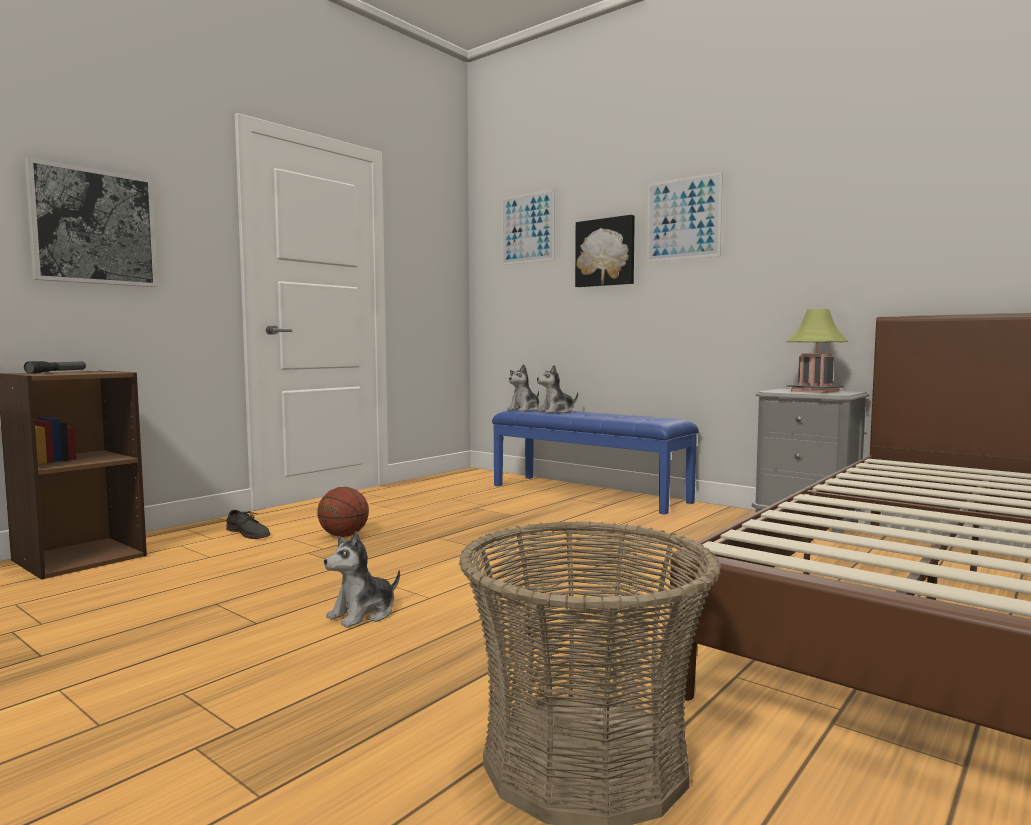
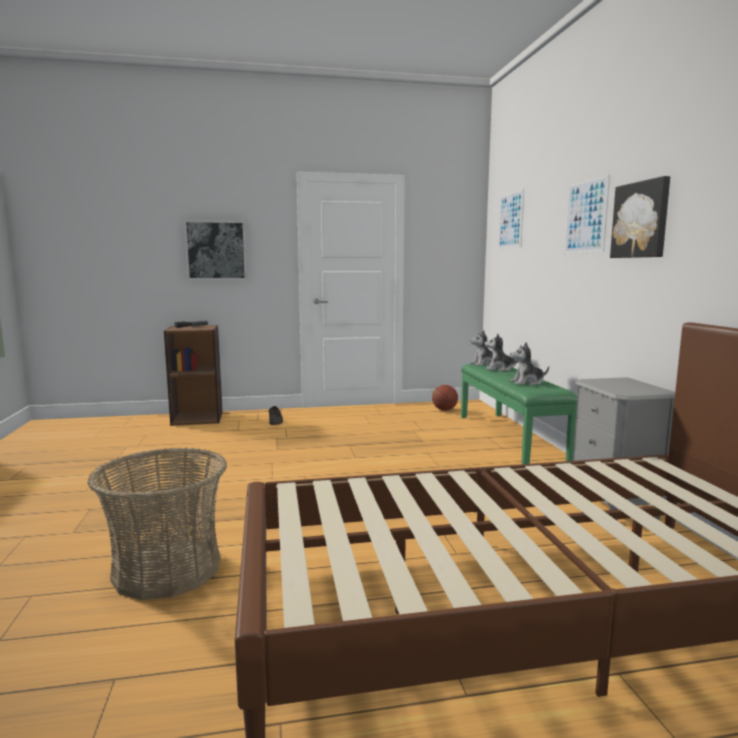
camera: 40 degrees right, 5 degrees up
basketball [317,487,369,537] -> basketball moved to [432,385,458,411]
plush toy [324,531,400,628] -> plush toy moved to [510,342,549,385]
blue bench [492,409,699,515] -> green bench [461,364,577,464]
picture [575,215,635,287] -> picture moved to [610,176,670,258]
table lamp [786,309,849,393] -> none

